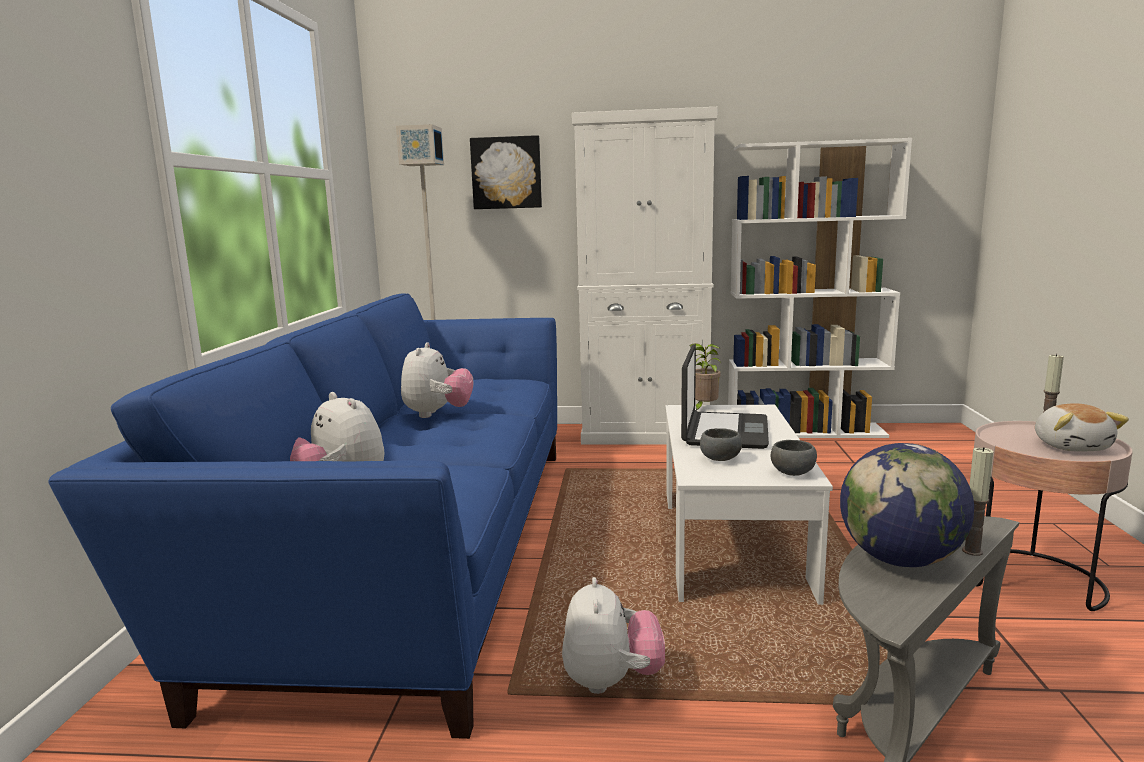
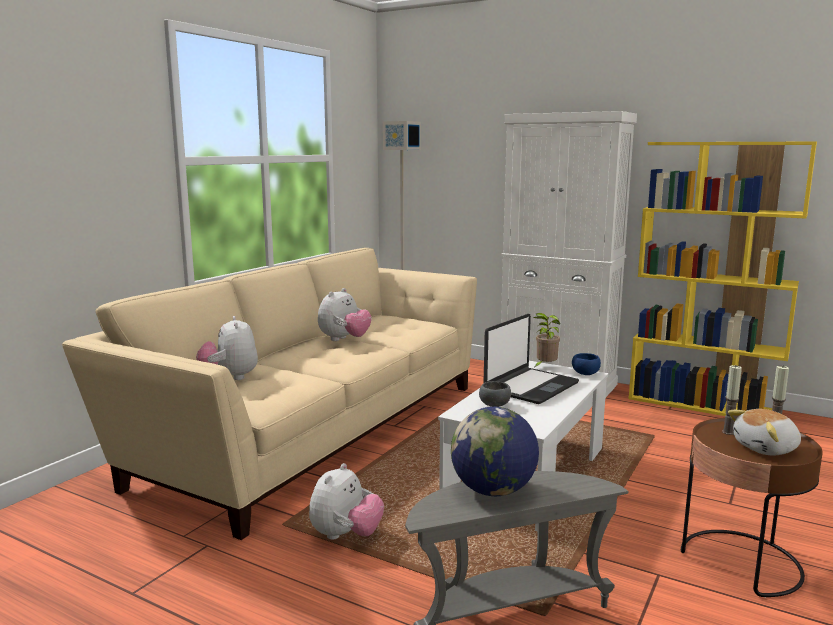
camera: 25 degrees right, 0 degrees up
blue sofa [48,293,557,739] -> beige sofa [62,248,477,540]
picture [470,135,542,209] -> none
white bookcase [728,138,912,438] -> yellow bookcase [629,142,817,416]
grey bowl [771,440,817,476] -> none
candle [962,447,994,556] -> candle moved to [722,365,742,435]
pink side table [974,421,1132,611] -> brown side table [681,418,823,598]
plush toy [1035,403,1129,451] -> plush toy turned 45 degrees clockwise [728,409,801,456]
none -> blue bowl [572,353,601,375]

